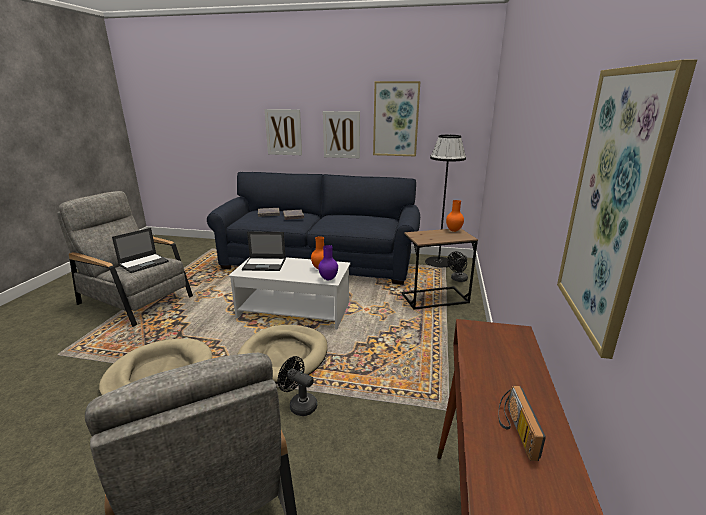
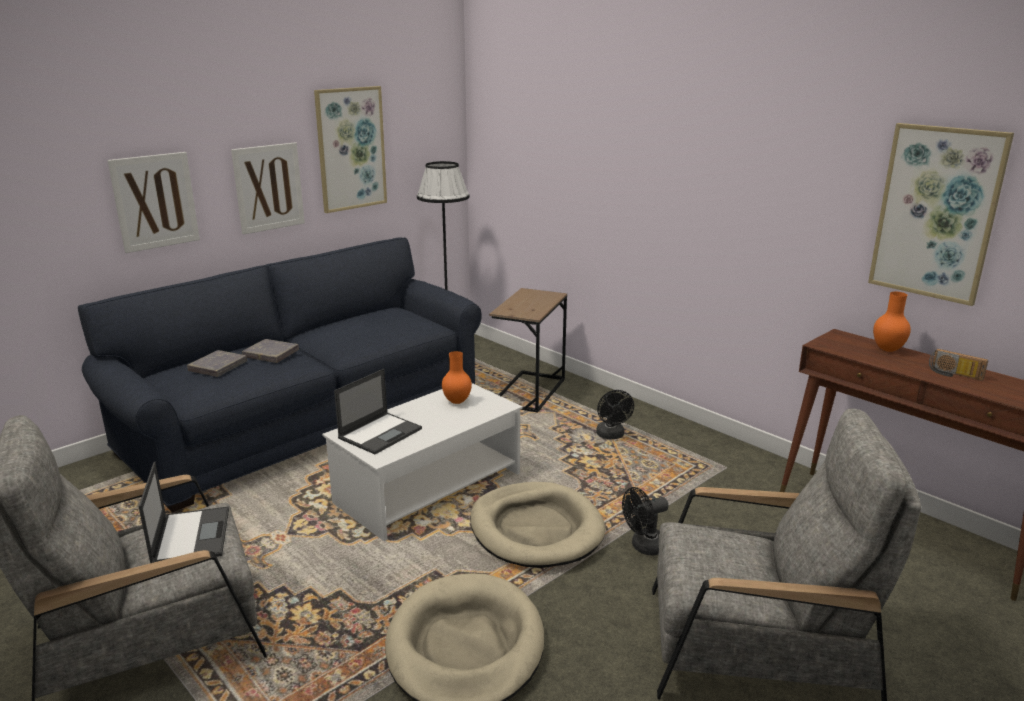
camera: 55 degrees left, 0 degrees up
purple vase [318,245,338,280] -> none
orange vase [446,200,464,232] -> orange vase moved to [873,292,911,352]
black fan [447,252,468,282] -> black fan moved to [596,390,634,439]

